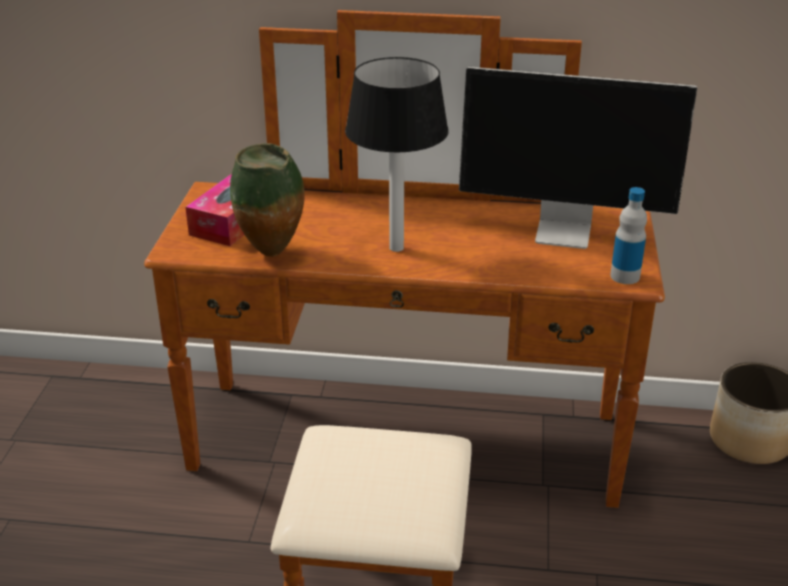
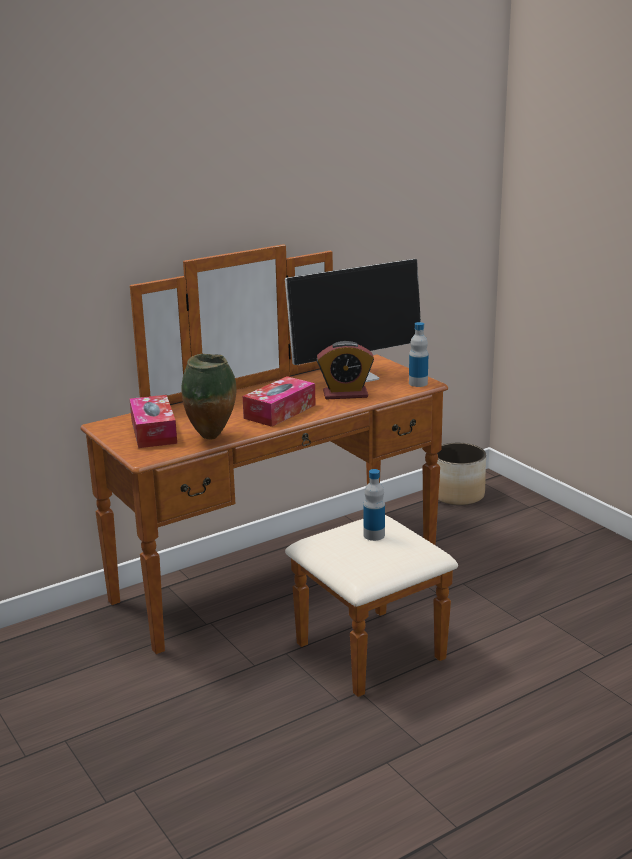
camera: 40 degrees left, 10 degrees down
table lamp [345,57,448,252] -> tissue box [243,376,316,427]
none -> alarm clock [317,341,374,399]
none -> bottle [363,469,385,541]

